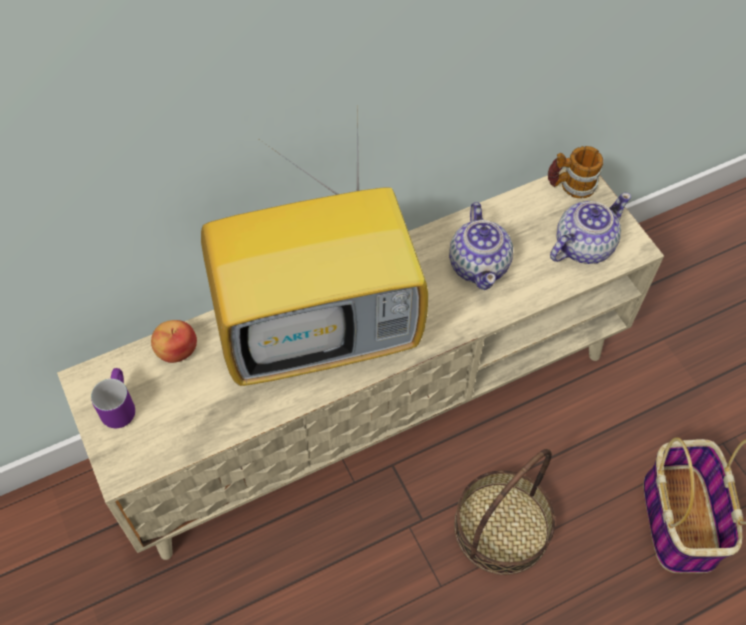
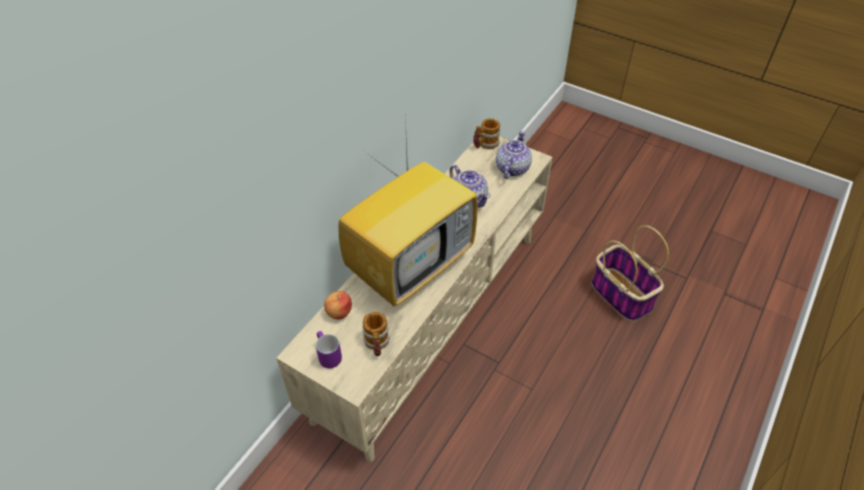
camera: 30 degrees left, 10 degrees down
basket [454,449,555,575] -> none
none -> mug [363,312,390,356]

